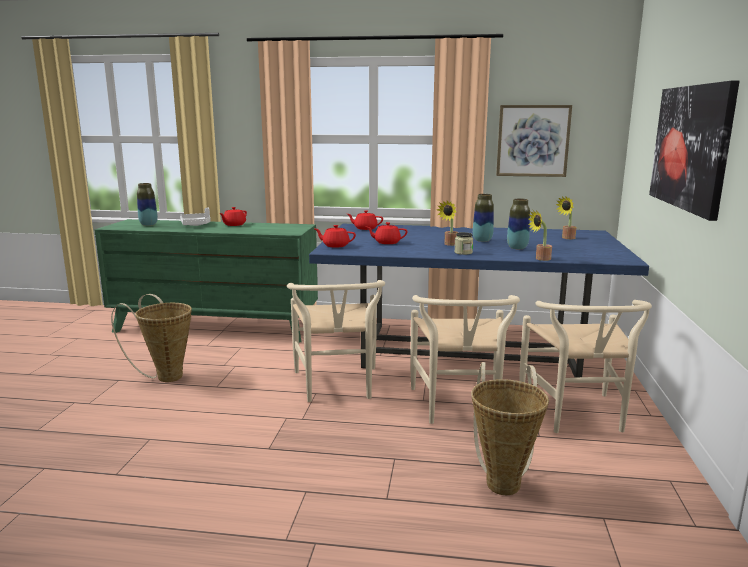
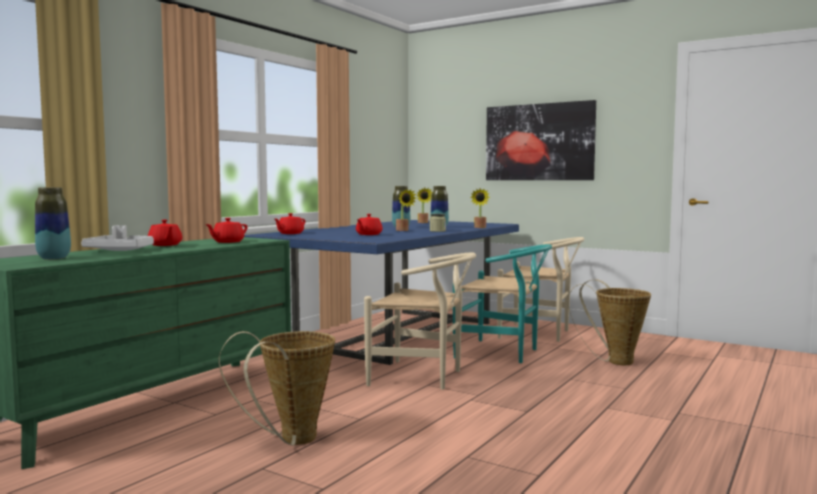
camera: 65 degrees left, 10 degrees down
red teapot [315,225,356,248] -> red teapot moved to [205,218,247,243]
beige chair [410,295,520,424] -> turquoise chair [453,244,552,363]
picture [496,105,572,177] -> none

